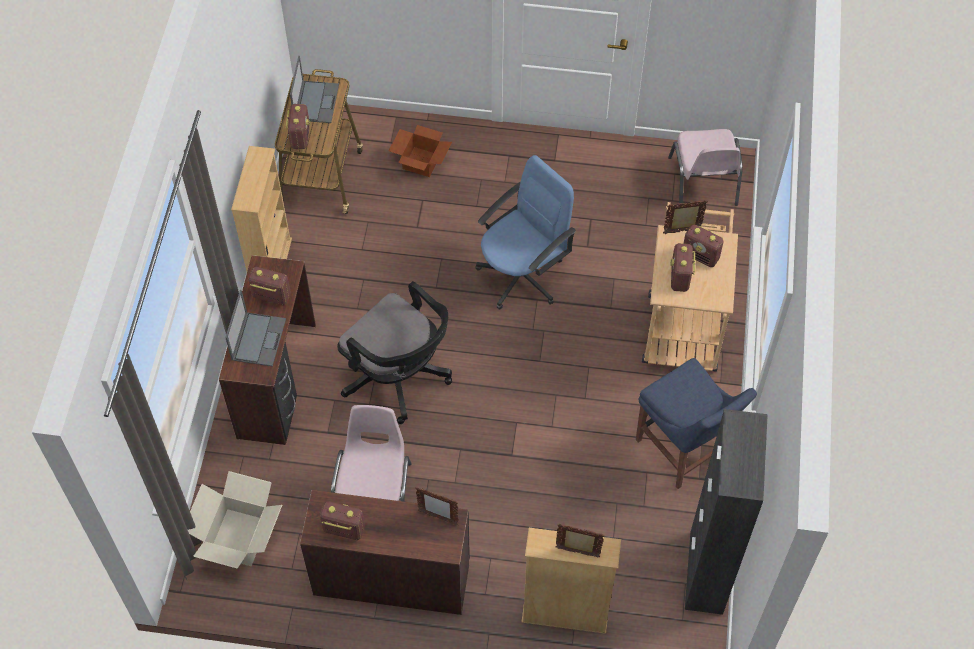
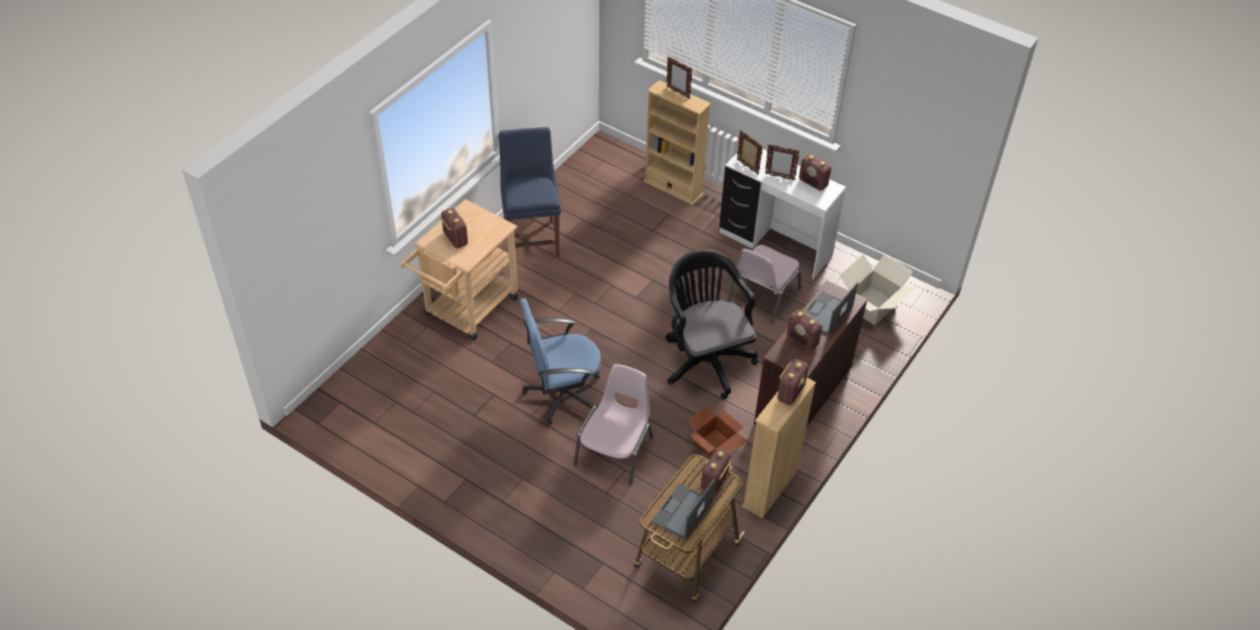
camera: 155 degrees left, 10 degrees down
brown desk [300,490,470,615] -> white desk [719,149,846,279]
cardboard box [389,125,452,177] -> cardboard box moved to [687,405,747,457]
picture frame [663,200,708,234] -> picture frame moved to [765,145,800,181]
pink chair [668,129,743,206] -> pink chair moved to [574,364,653,486]
radio [670,243,695,292] -> radio moved to [777,359,809,405]
black cabinet [685,409,768,615] -> none

